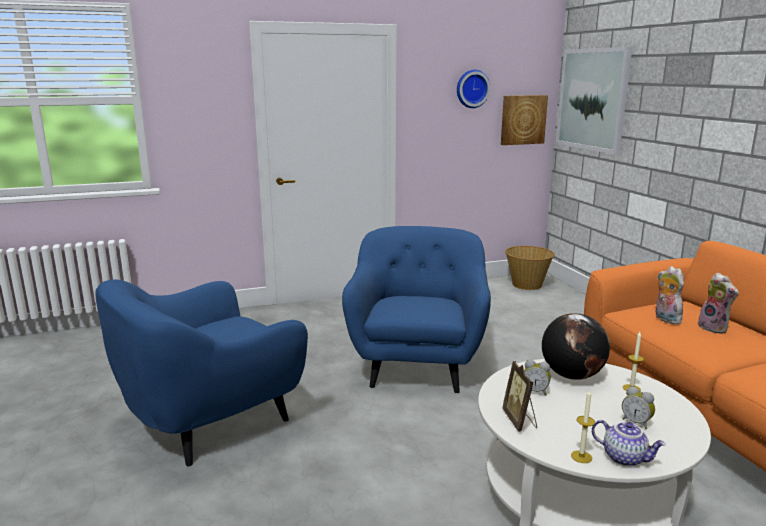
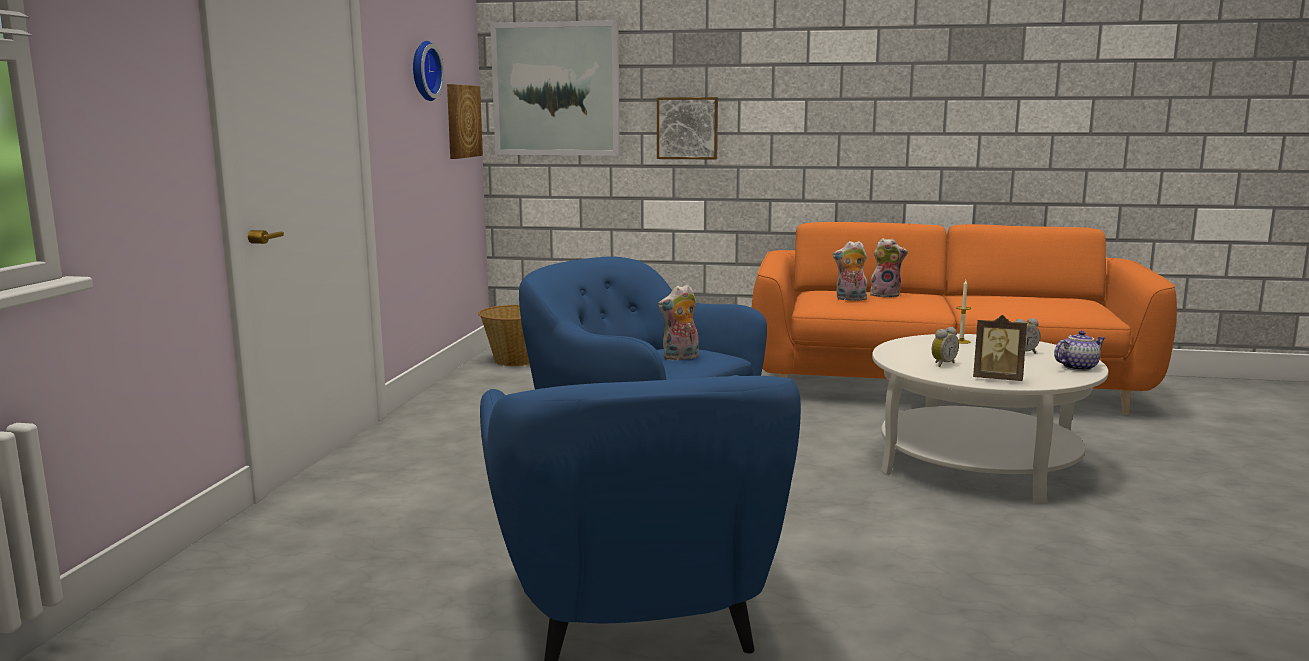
camera: 60 degrees left, 5 degrees down
globe [542,313,610,380] -> none
candle [571,389,595,463] -> none
none -> picture [657,97,718,159]
none -> plush toy [658,285,699,361]

